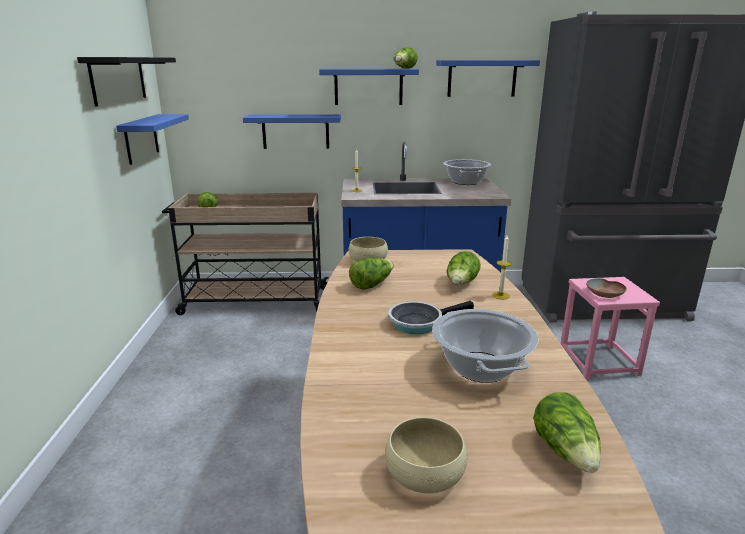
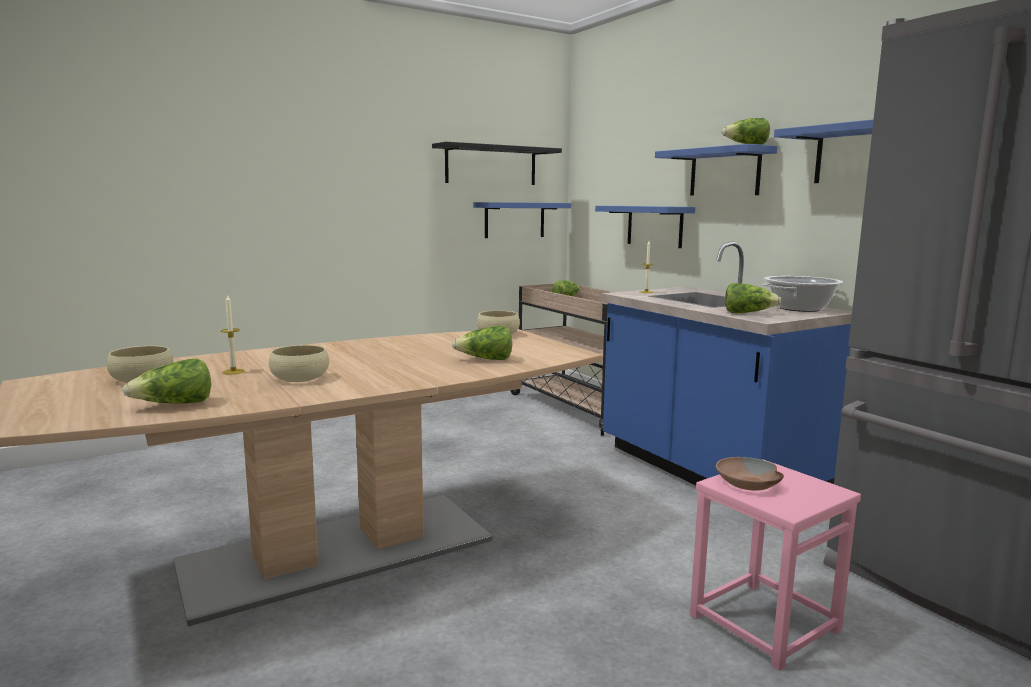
camera: 60 degrees right, 10 degrees down
lettuce [349,258,394,290] -> lettuce moved to [725,283,781,313]
frying pan [388,301,474,334] -> none
cooking pot [432,309,538,383] -> beige bowl [269,345,329,382]
candle [492,236,512,299] -> candle moved to [221,295,245,374]

